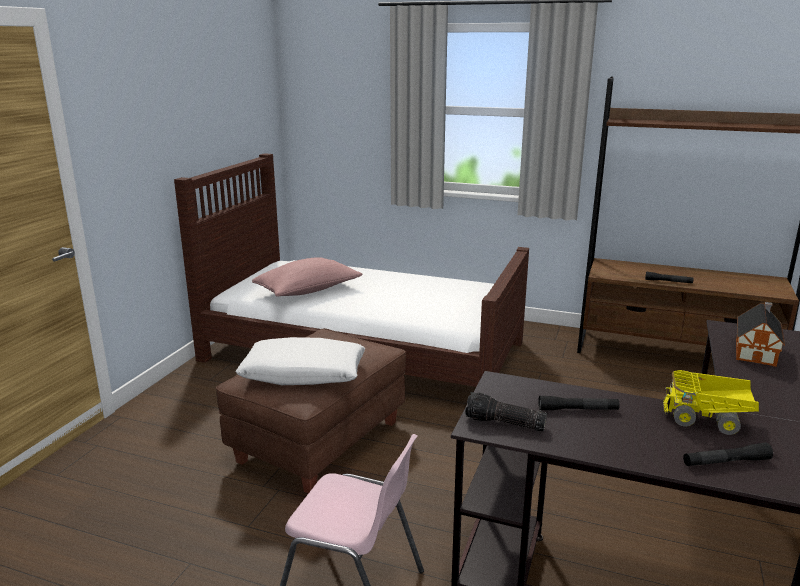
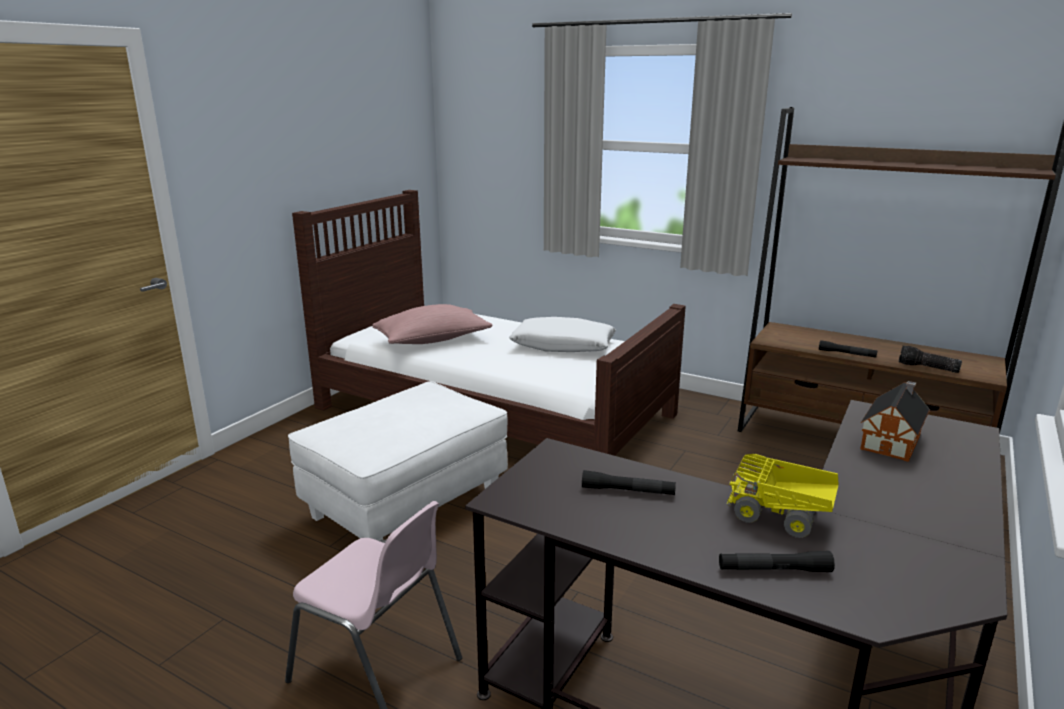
camera: 10 degrees right, 0 degrees up
brown ottoman [216,328,406,493] -> white ottoman [288,381,508,541]
white pillow [235,337,365,385] -> white pillow moved to [509,317,616,352]
flashlight [465,392,547,431] -> flashlight moved to [898,346,962,373]

